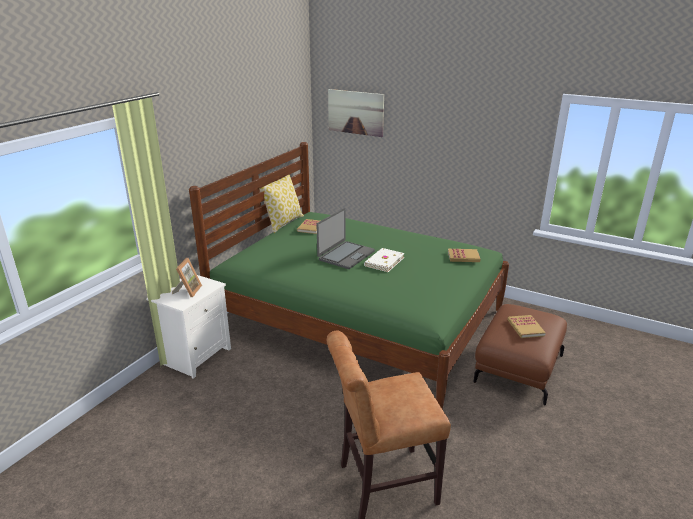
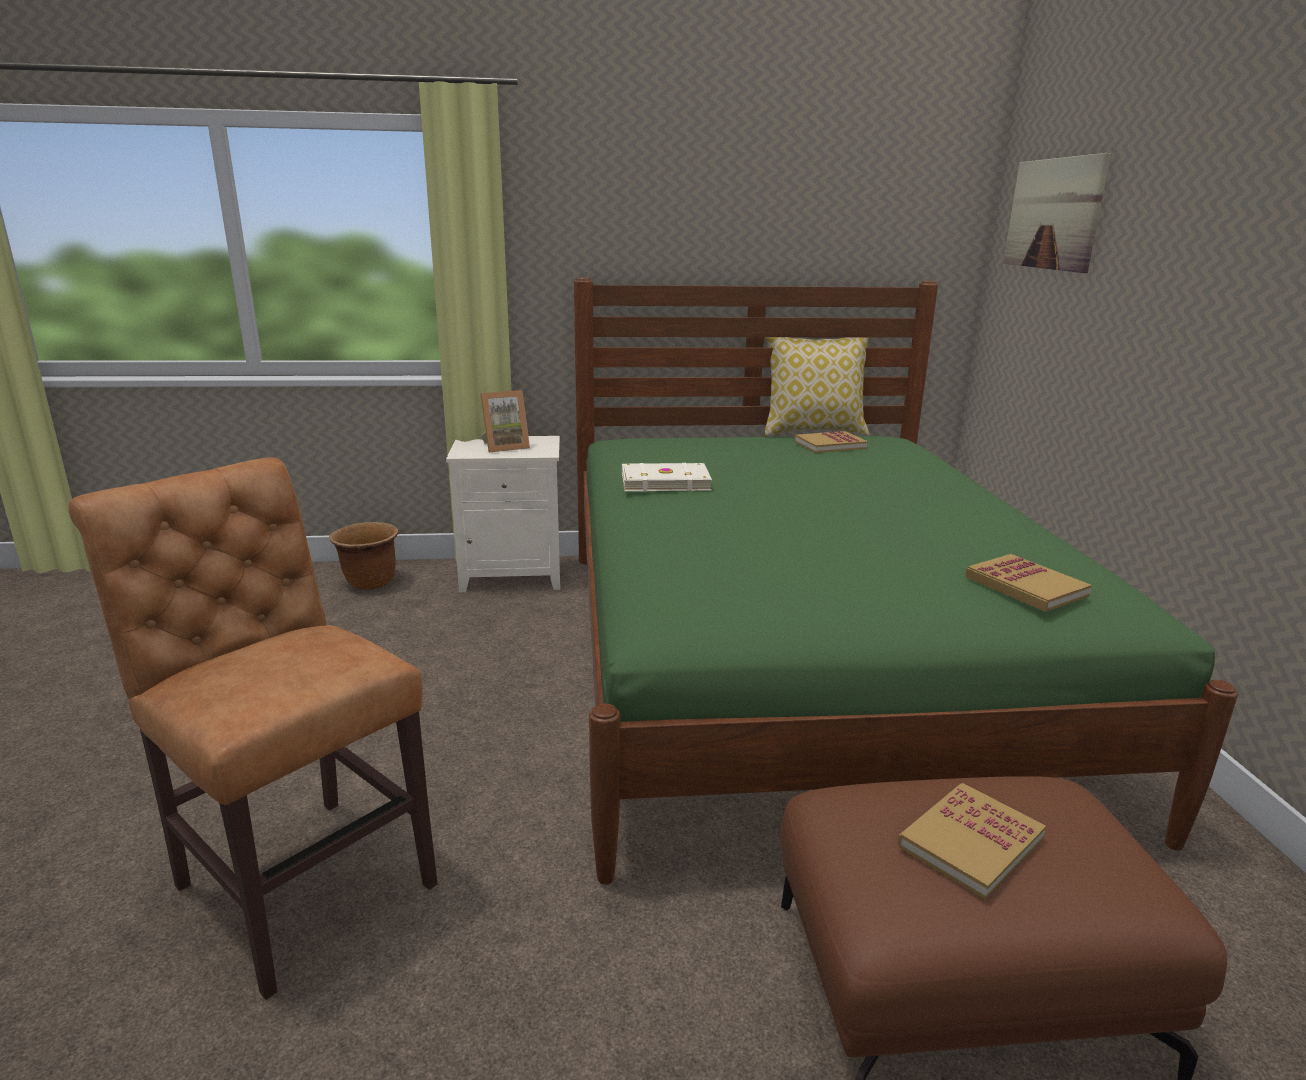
camera: 55 degrees right, 5 degrees down
laptop [317,208,375,269] -> none
white book [364,248,405,272] -> white book moved to [622,463,712,492]
none -> brown planter [329,522,399,590]

